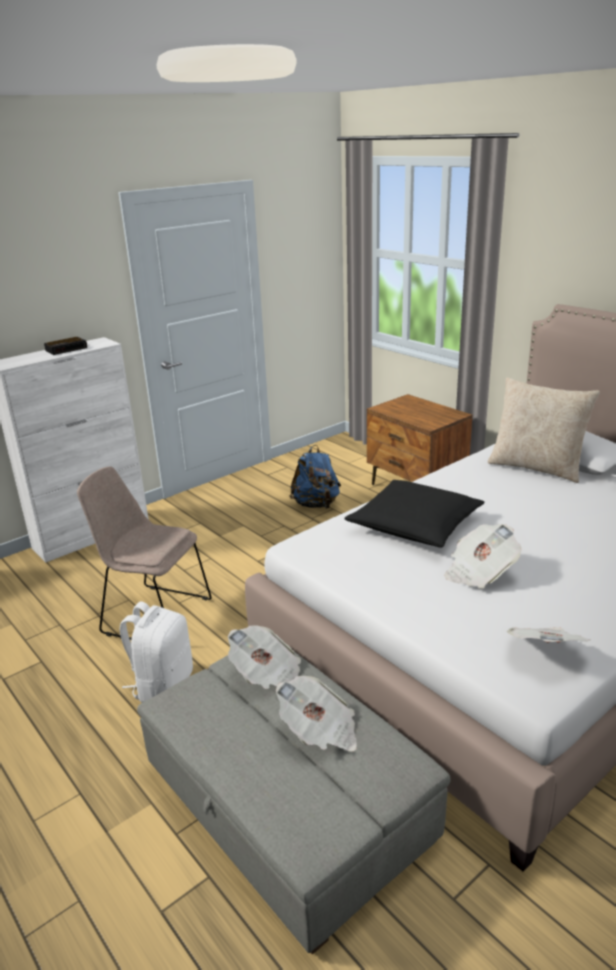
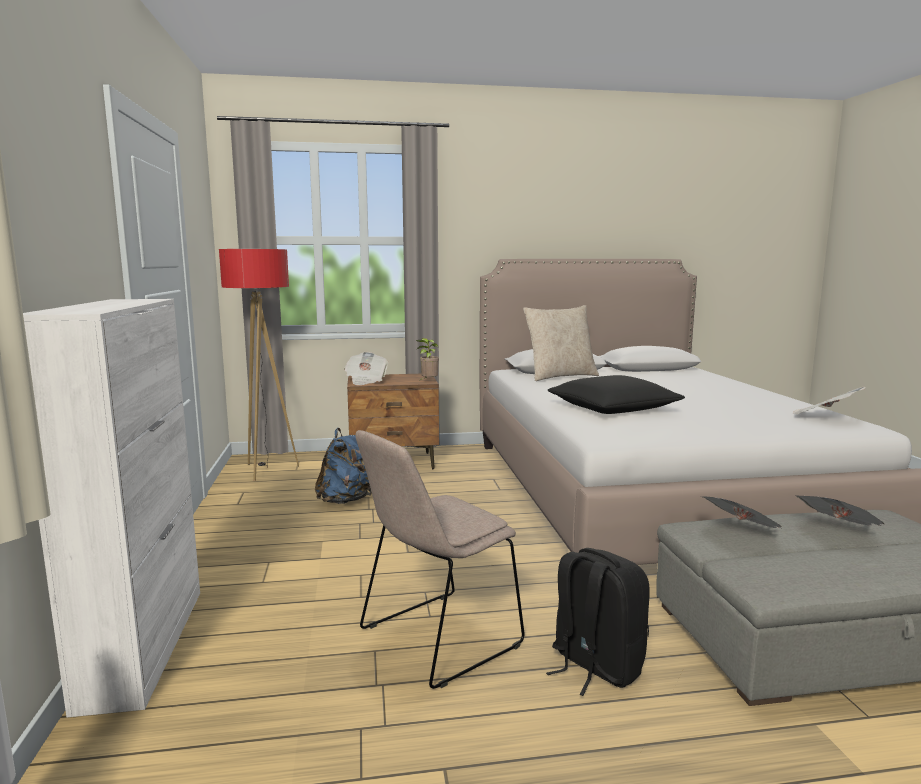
camera: 60 degrees left, 15 degrees down
alarm clock [44,337,87,355] -> none
white backpack [119,601,193,703] -> black backpack [546,548,650,696]
newspaper [444,524,521,589] -> newspaper moved to [344,352,389,385]
none -> floor lamp [219,249,299,481]
none -> potted plant [416,338,439,382]

